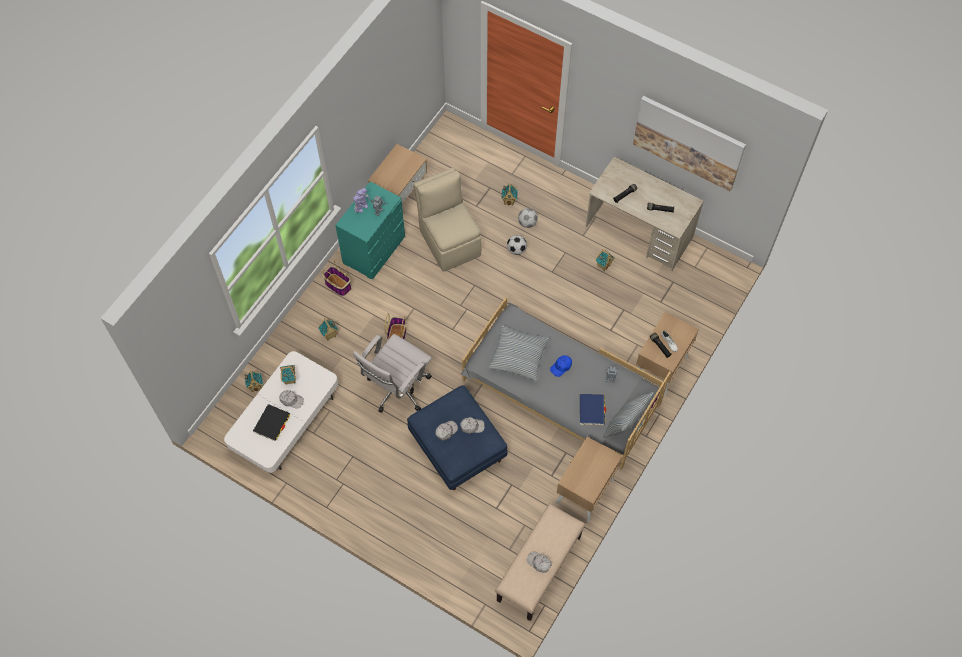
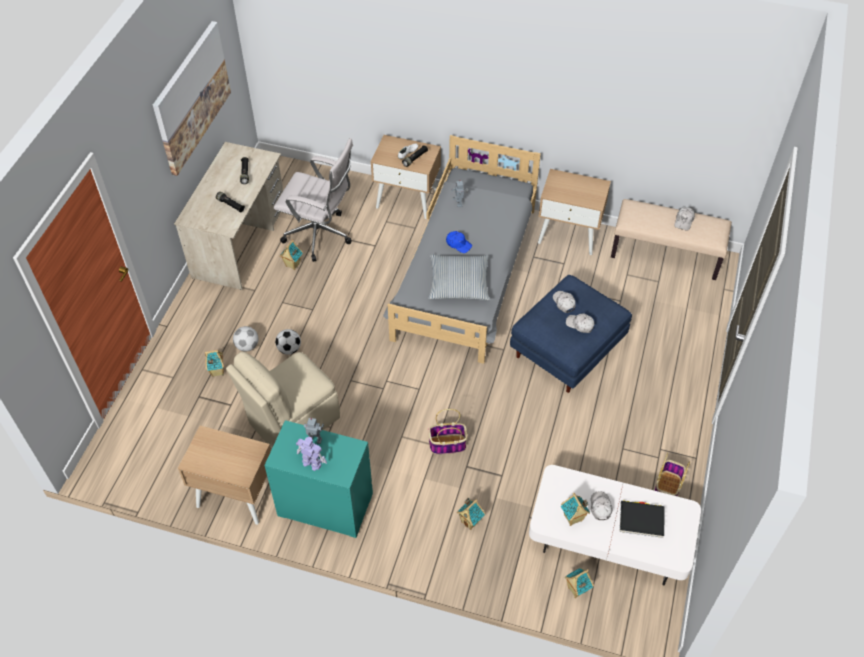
camera: 105 degrees left, 10 degrees down
basket [323,260,351,296] -> basket moved to [655,453,690,496]
white office chair [353,334,432,413] -> white office chair moved to [274,138,353,262]
blue book [580,394,606,425] -> none
pillow [603,392,654,438] -> none

